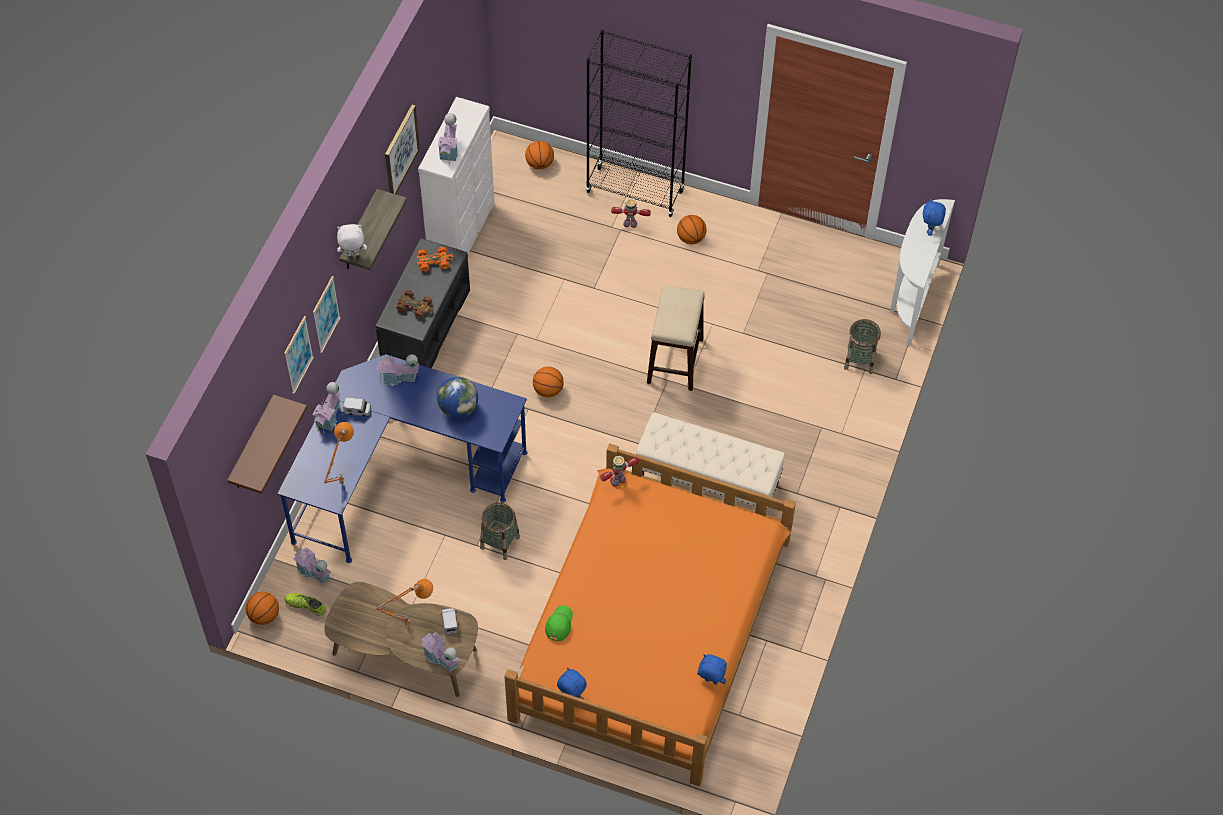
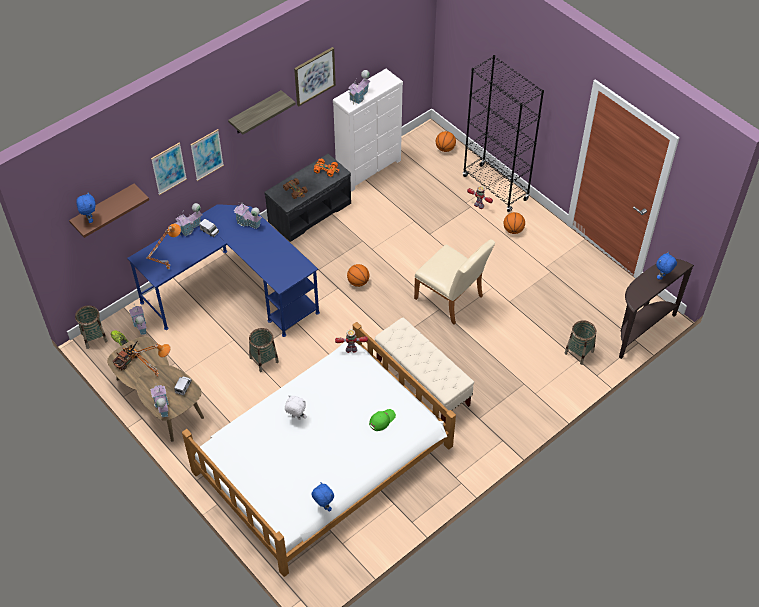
camera: 30 degrees right, 5 degrees down
basketball [246,592,279,625] -> basket [75,305,108,349]
white plush toy [337,224,367,256] -> white plush toy moved to [285,395,307,420]
globe [437,377,478,418] -> none
orange bed [504,444,796,786] -> white bed [182,322,456,577]
green cap [545,605,573,641] -> green cap moved to [369,409,396,431]
blue plush toy [557,668,587,699] -> blue plush toy moved to [76,192,96,223]
stool [647,286,704,391] -> beige chair [414,239,495,324]
white console table [890,199,955,346] -> brown console table [619,259,694,359]
none -> toy truck [112,341,140,370]

